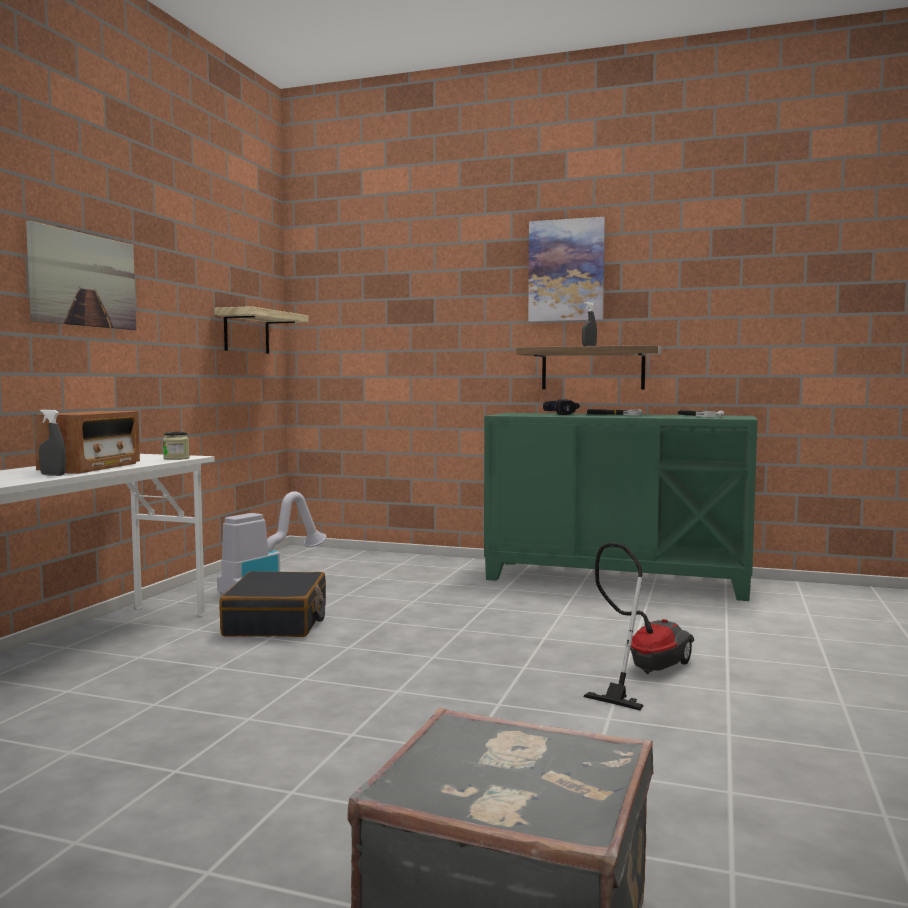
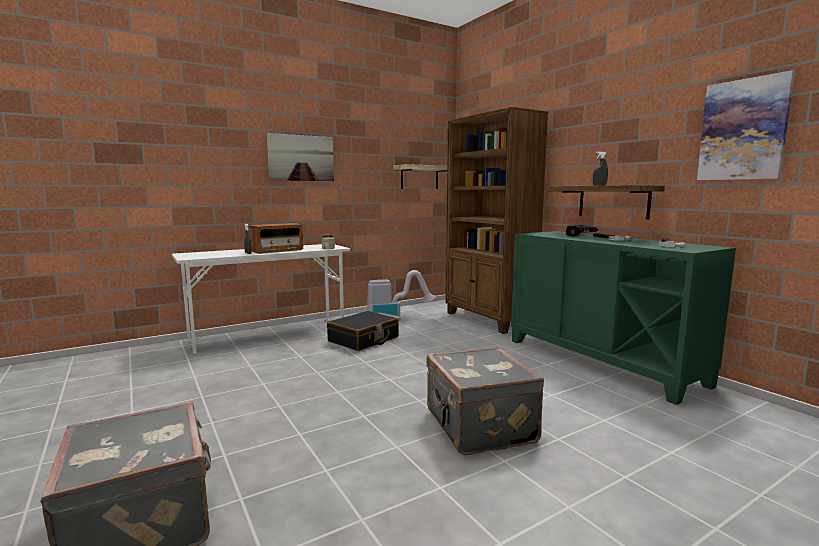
camera: 40 degrees right, 5 degrees up
picture [528,217,605,322] -> picture moved to [697,70,795,180]
vacuum cleaner [584,543,694,711] -> grey suitcase [426,347,544,455]
none -> brown bookcase [445,107,548,334]

